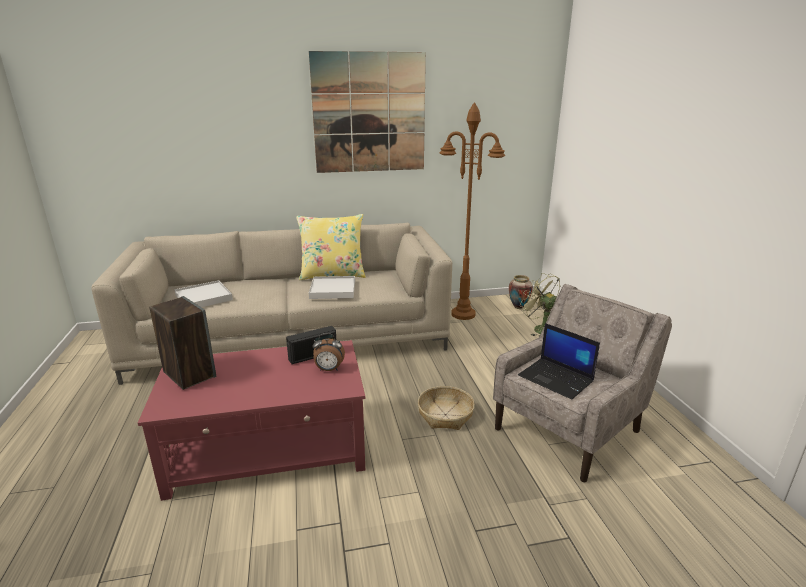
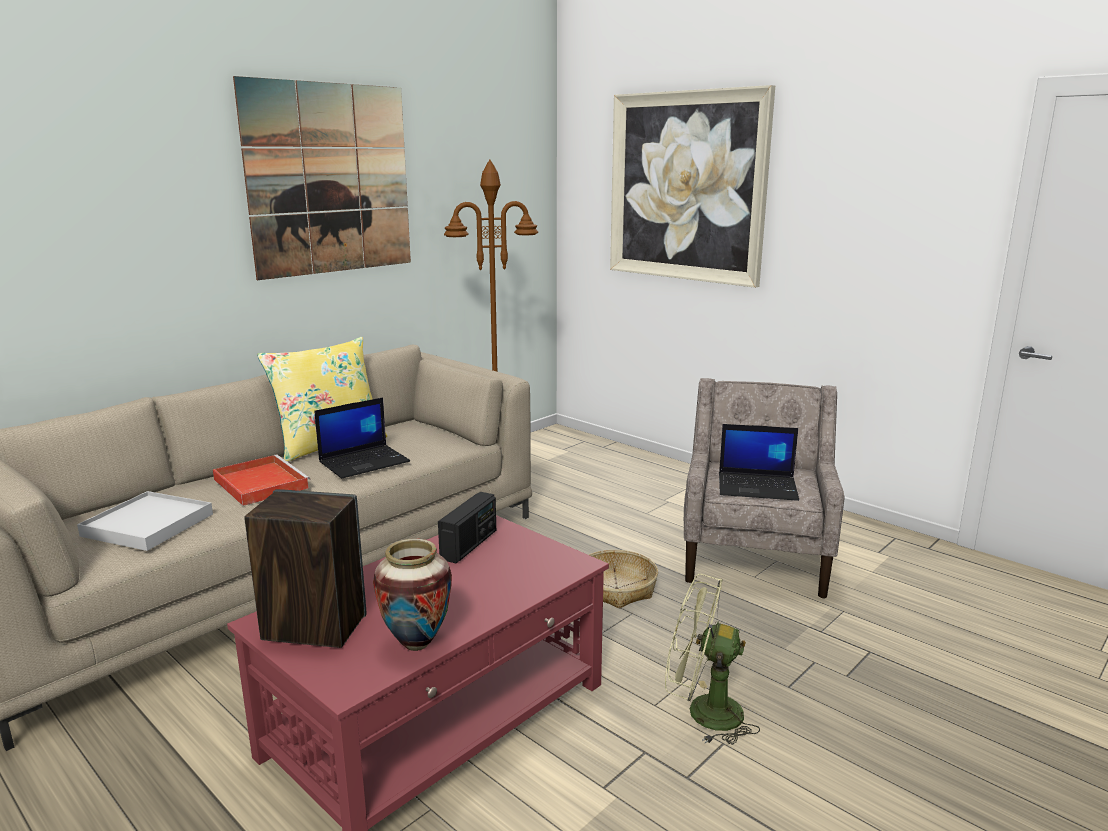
camera: 35 degrees left, 5 degrees down
white tray [309,276,355,299] -> laptop [315,397,410,479]
alarm clock [313,333,345,371] -> none
vase [509,275,533,309] -> vase moved to [373,539,452,651]
green fan [520,273,560,336] -> green fan moved to [665,574,760,745]
none -> red tray [213,455,311,506]
none -> picture [610,85,775,288]

